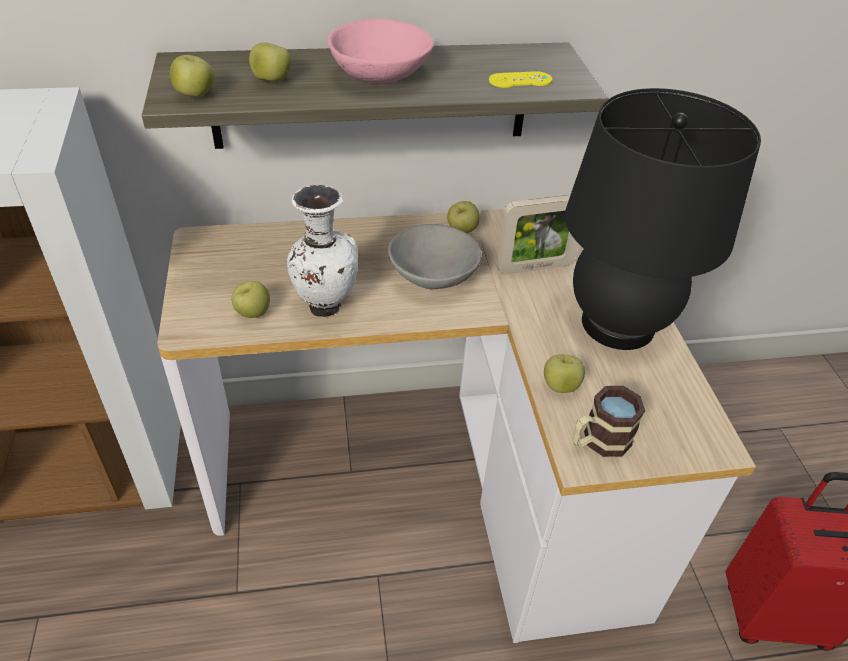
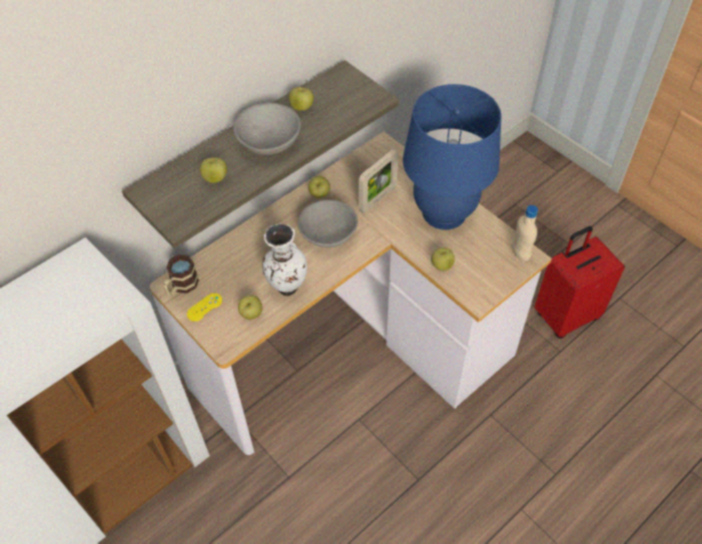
camera: 30 degrees left, 10 degrees up
apple [170,55,214,97] -> apple moved to [289,87,314,111]
pink bowl [328,19,434,83] -> grey bowl [234,103,301,155]
yellow game controller [489,71,552,88] -> yellow game controller moved to [187,293,222,321]
black table lamp [565,88,761,350] -> blue table lamp [403,84,501,230]
mug [572,386,645,457] -> mug moved to [164,255,199,296]
none -> beige bottle [512,205,538,261]

